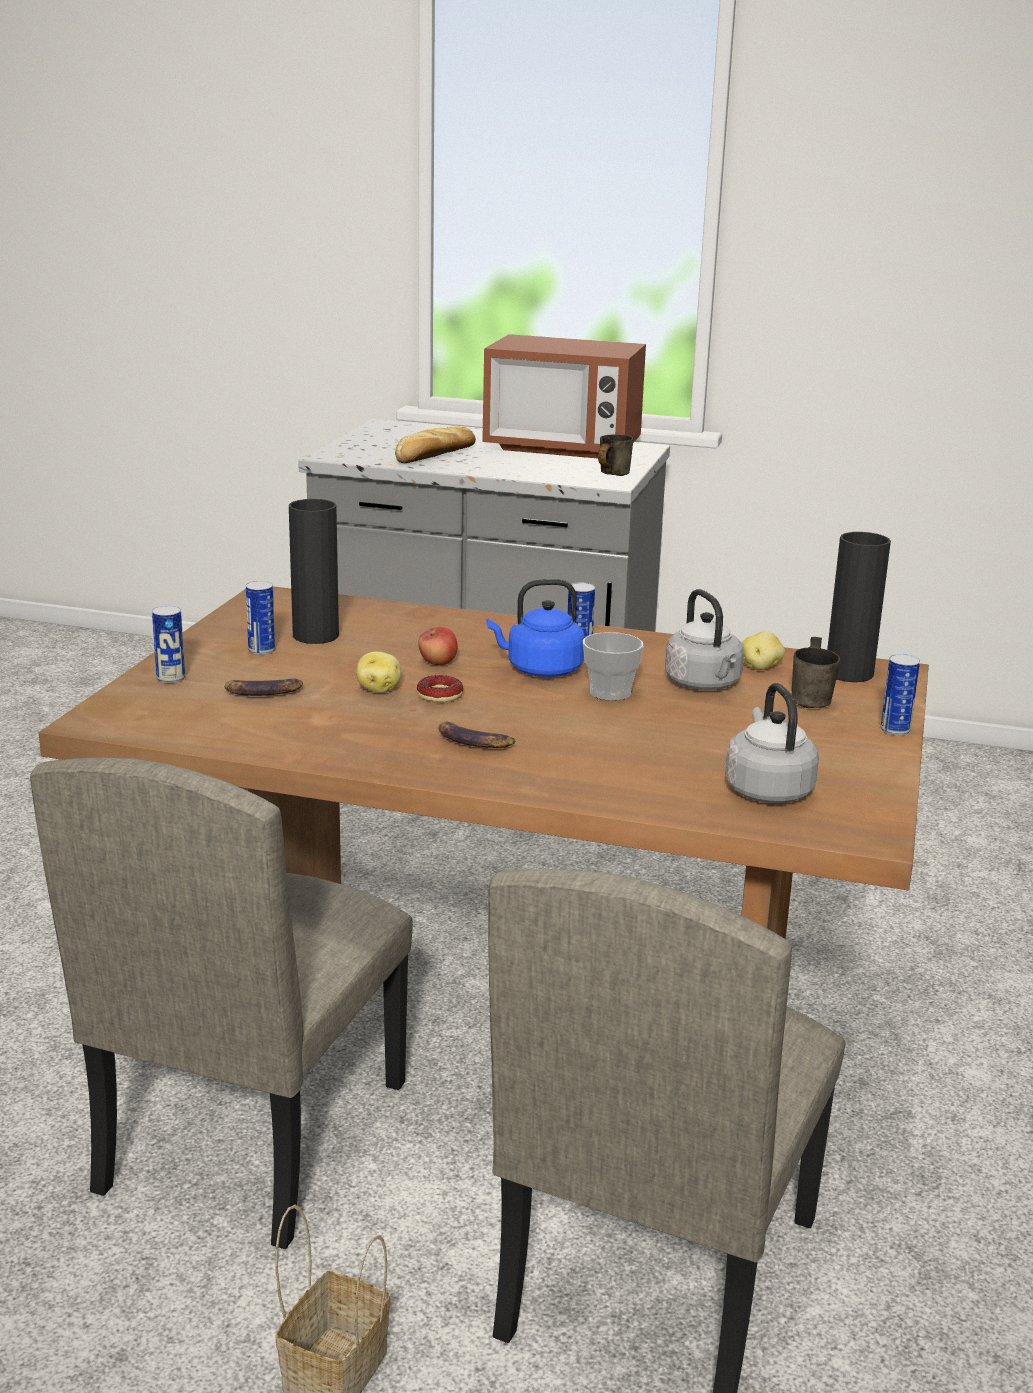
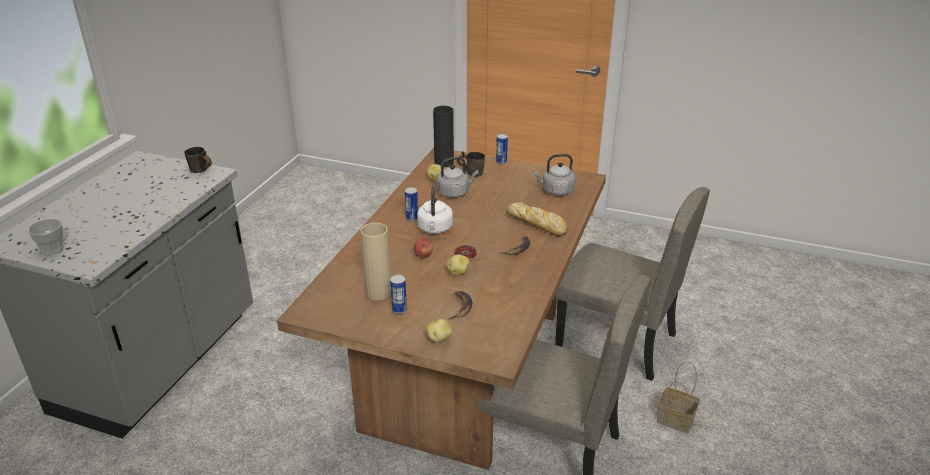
camera: 85 degrees left, 10 degrees up
can [152,605,185,683] -> potato [426,319,452,343]
black vase [289,499,339,644] -> beige vase [361,223,391,301]
bread [395,425,476,463] -> bread moved to [507,202,568,236]
microwave [482,334,646,458] -> none
blue kettle [486,579,585,677] -> white kettle [417,186,453,234]
cup [583,632,643,701] -> cup moved to [27,219,64,256]

